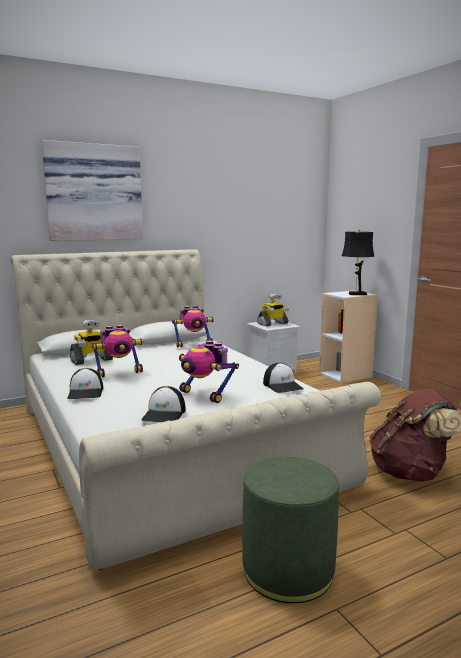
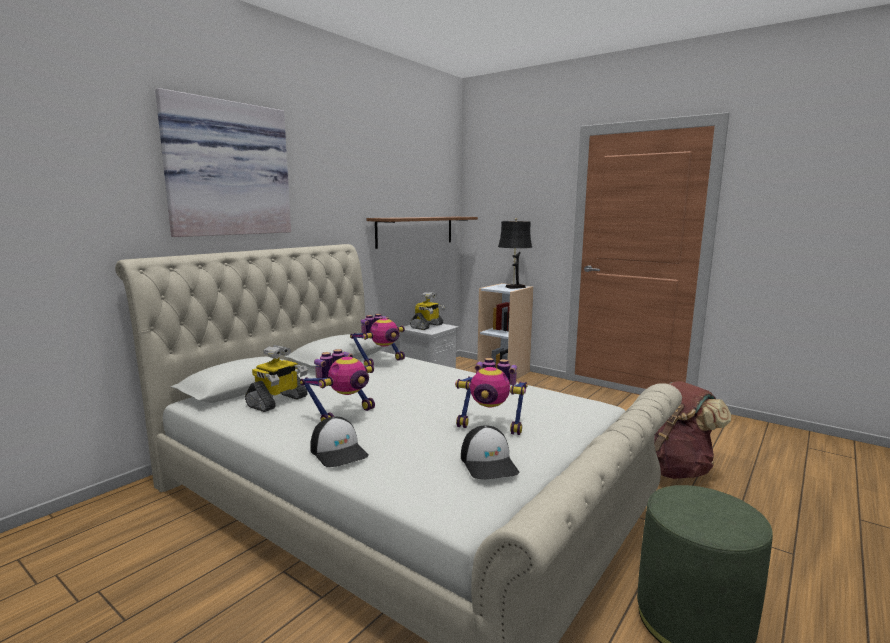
camera: 25 degrees left, 0 degrees up
cap [263,363,304,393] -> none
none -> shelf [367,217,478,249]

